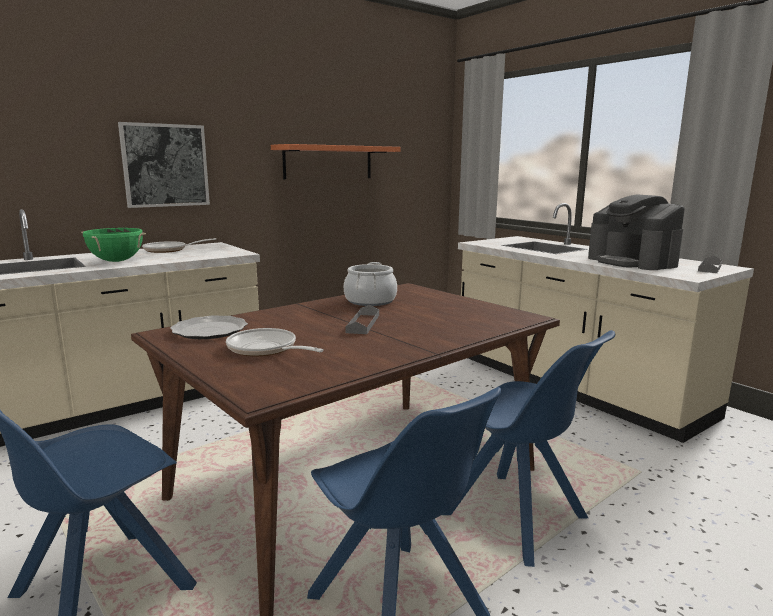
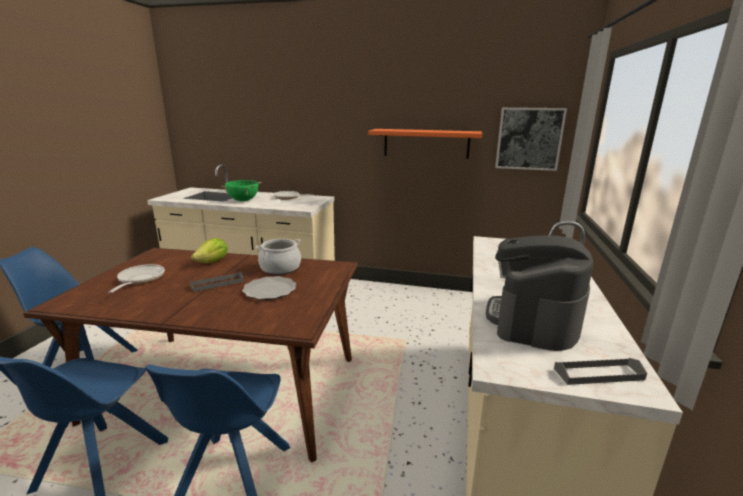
camera: 50 degrees right, 5 degrees up
picture [118,122,210,208] -> picture moved to [495,107,567,171]
plate [170,315,248,339] -> plate moved to [242,276,296,300]
none -> lettuce [191,238,228,263]

